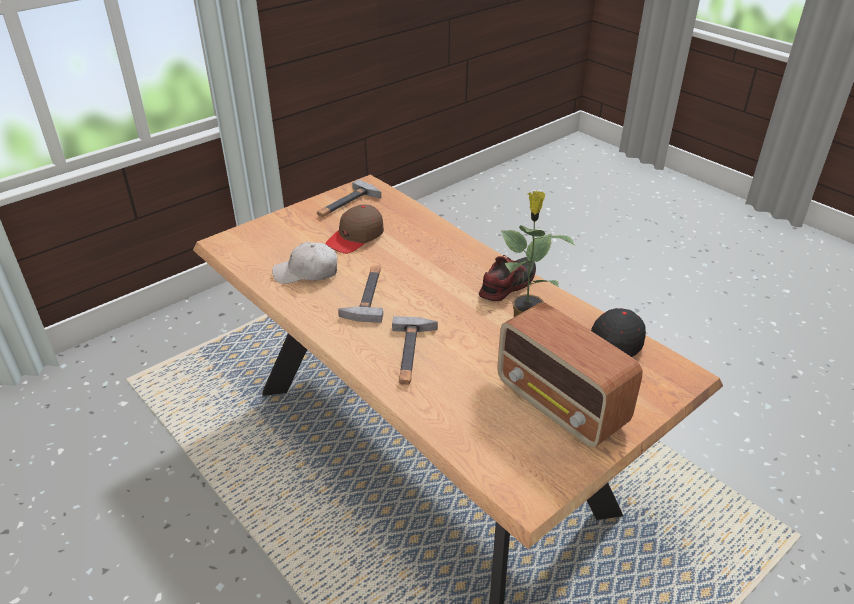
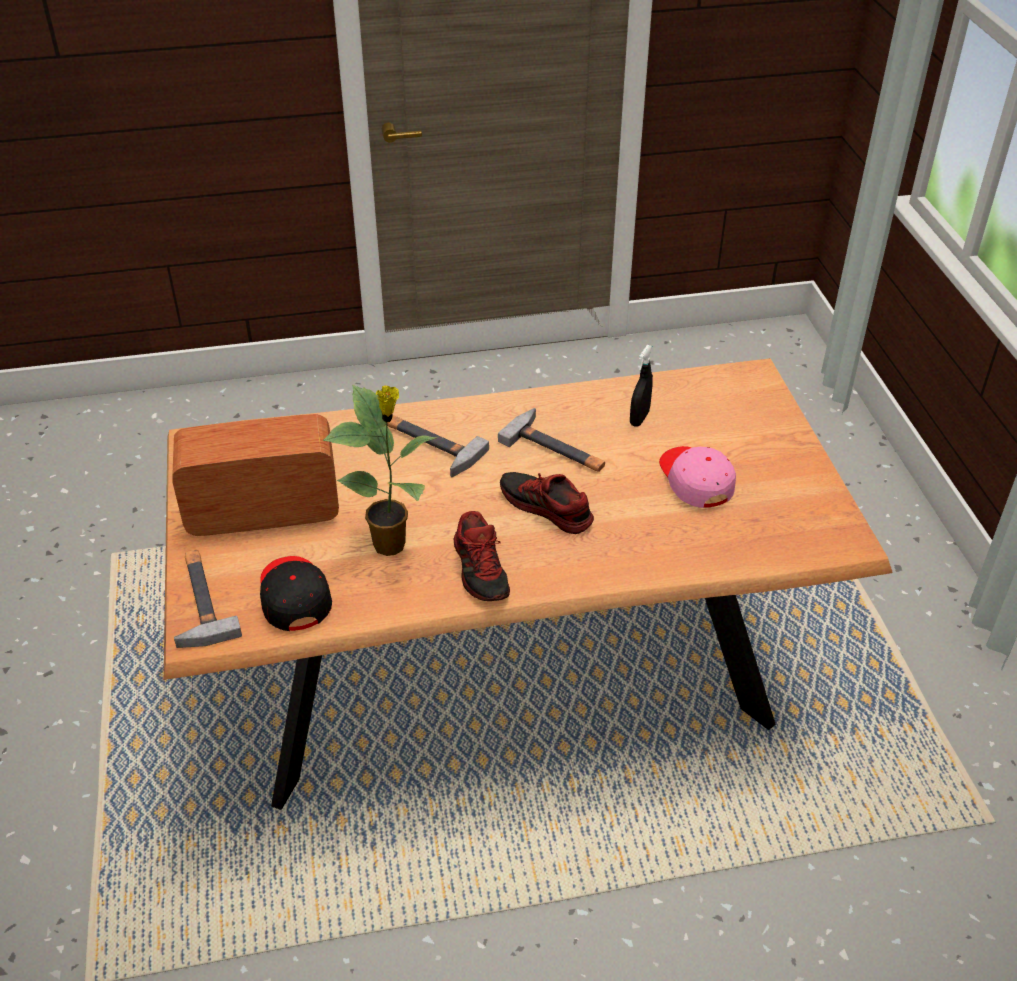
camera: 120 degrees right, 5 degrees up
white cap [272,242,337,284] -> black spray bottle [630,345,653,427]
hammer [317,180,381,217] -> hammer moved to [174,550,242,648]
brown cap [326,204,384,254] -> pink cap [659,446,736,508]
none -> shoe [500,472,594,534]

